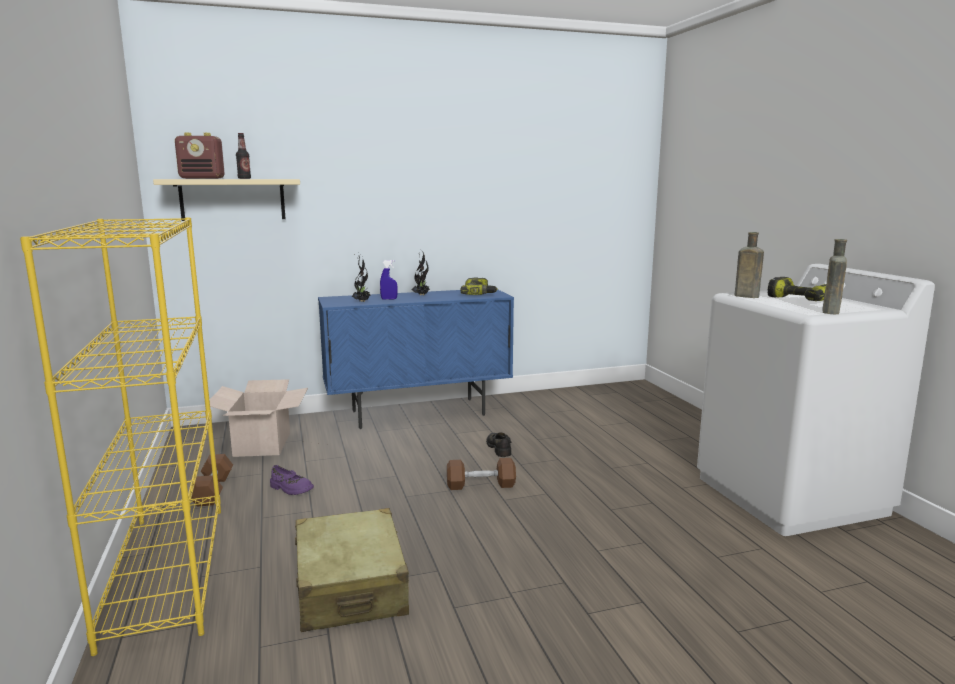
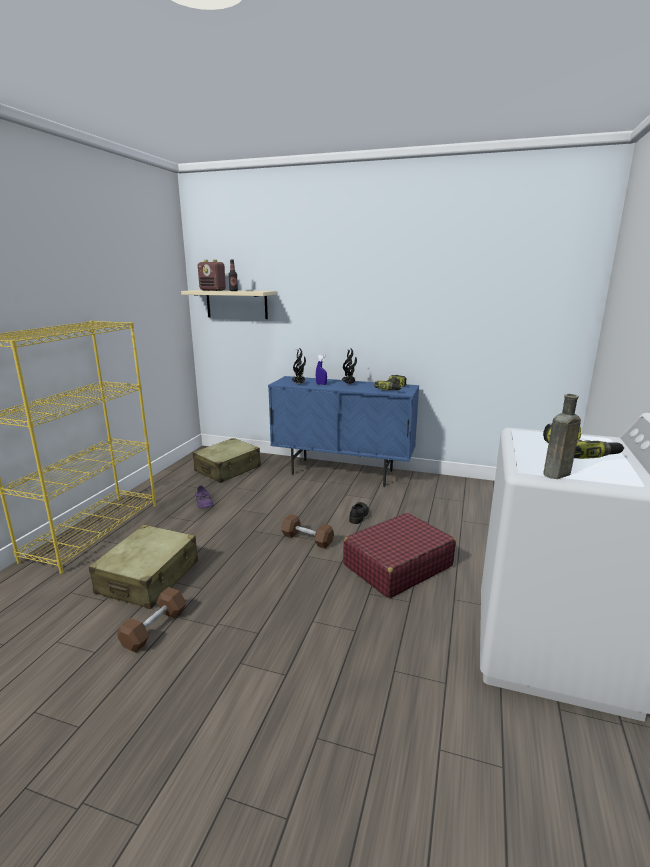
camera: 35 degrees right, 5 degrees up
brown dumbbell [191,454,233,507] -> brown dumbbell moved to [117,587,187,652]
cardboard box [210,379,308,457] -> beige suitcase [193,438,261,483]
brown bottle [735,232,764,298] -> none
none -> red suitcase [343,513,456,598]

